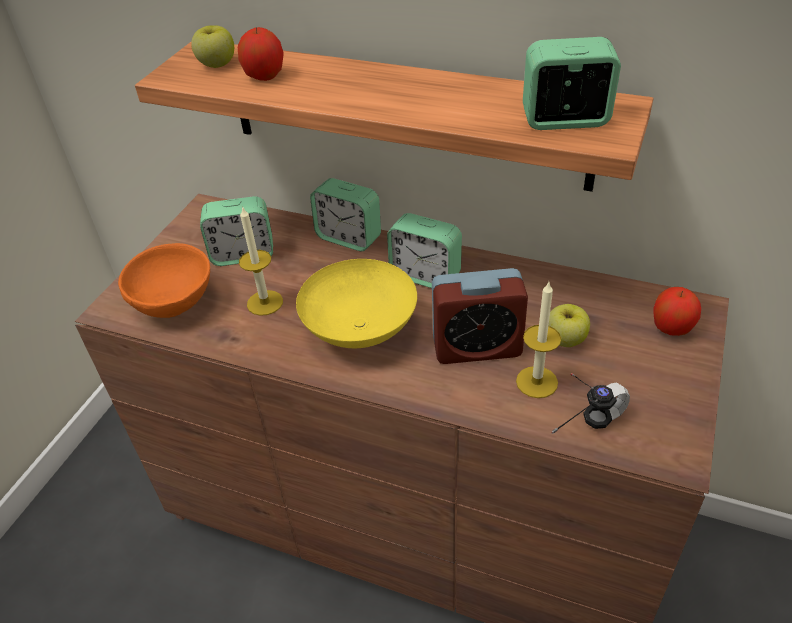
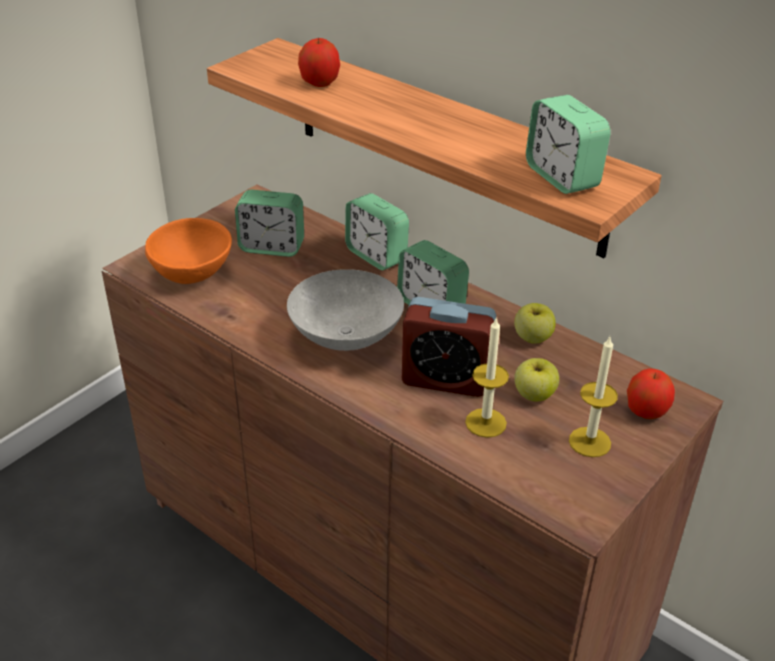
camera: 15 degrees right, 5 degrees down
apple [191,25,234,68] -> apple moved to [514,303,556,344]
candle [239,206,283,316] -> candle moved to [569,337,618,457]
yellow bowl [296,259,417,348] -> grey bowl [287,269,404,351]
alarm clock [523,37,621,130] -> alarm clock turned 135 degrees counterclockwise [526,95,611,194]
headphones [551,373,630,434] -> none

